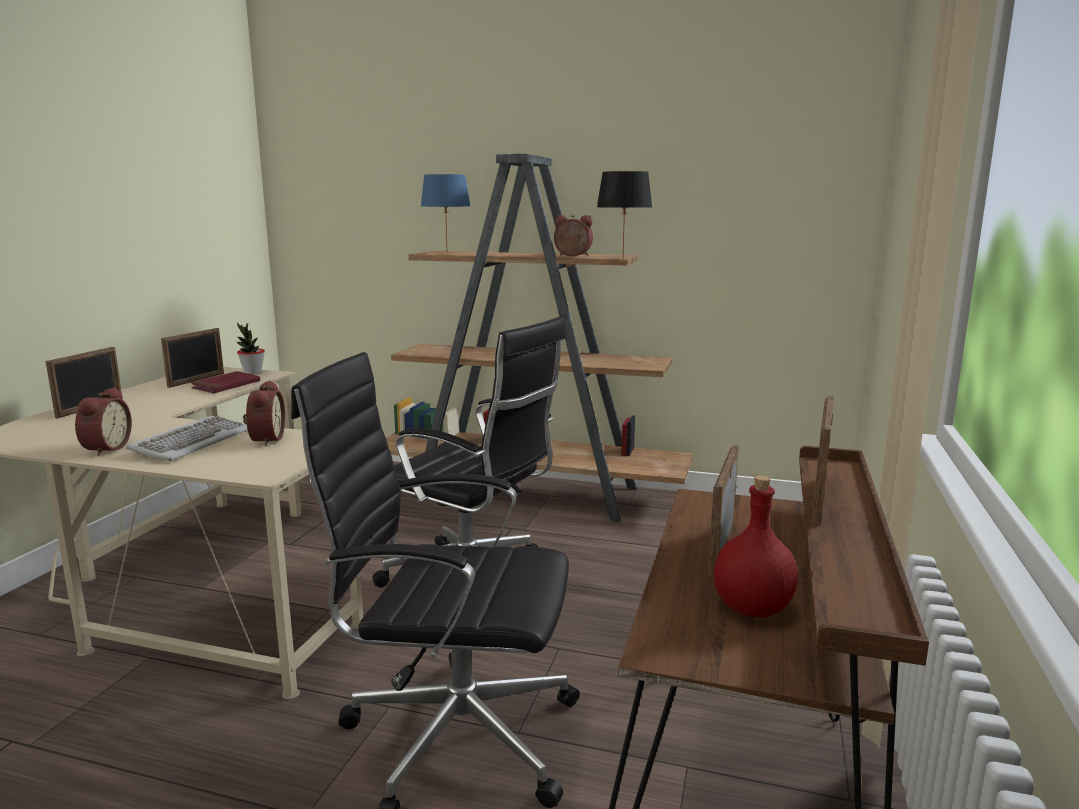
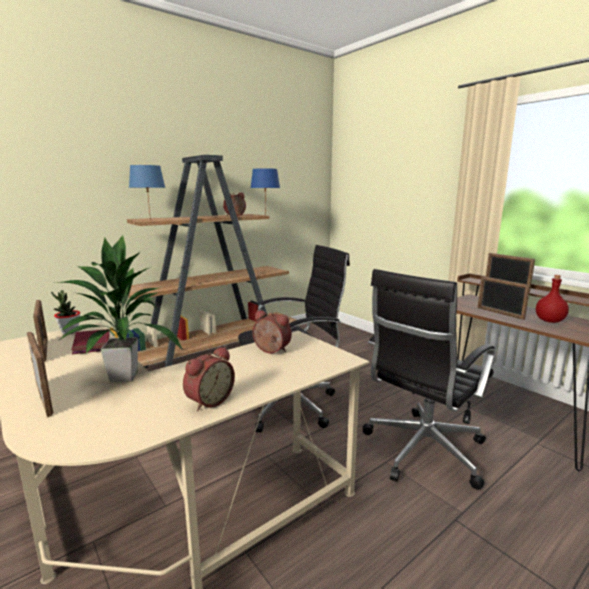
camera: 55 degrees left, 0 degrees up
alarm clock [75,387,132,456] -> alarm clock turned 90 degrees clockwise [183,347,235,411]
keyboard [126,416,248,461] -> none
black table lamp [597,171,652,255] -> blue table lamp [251,168,280,208]
none -> potted plant [55,235,183,382]

